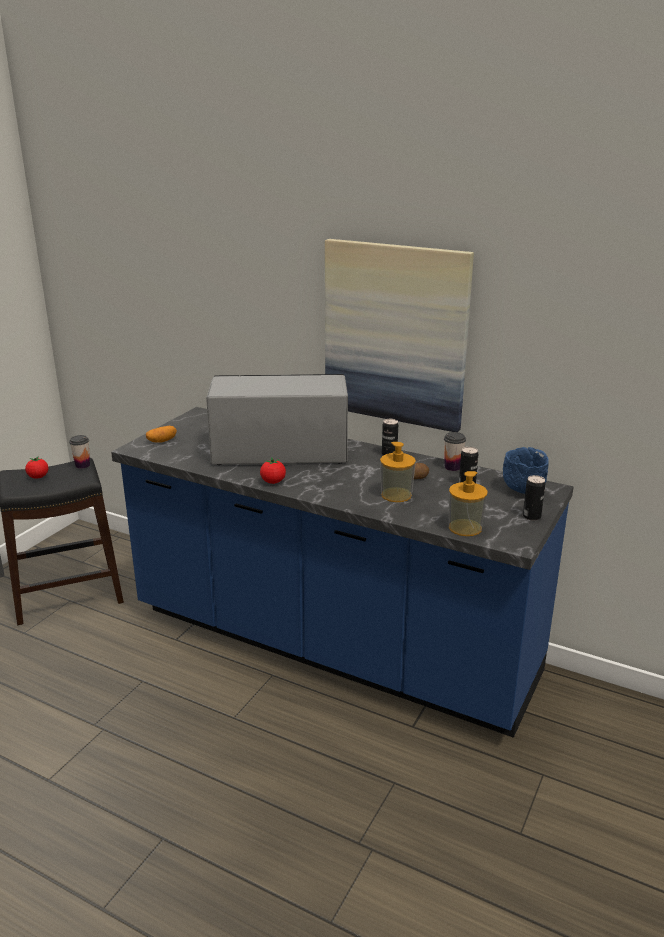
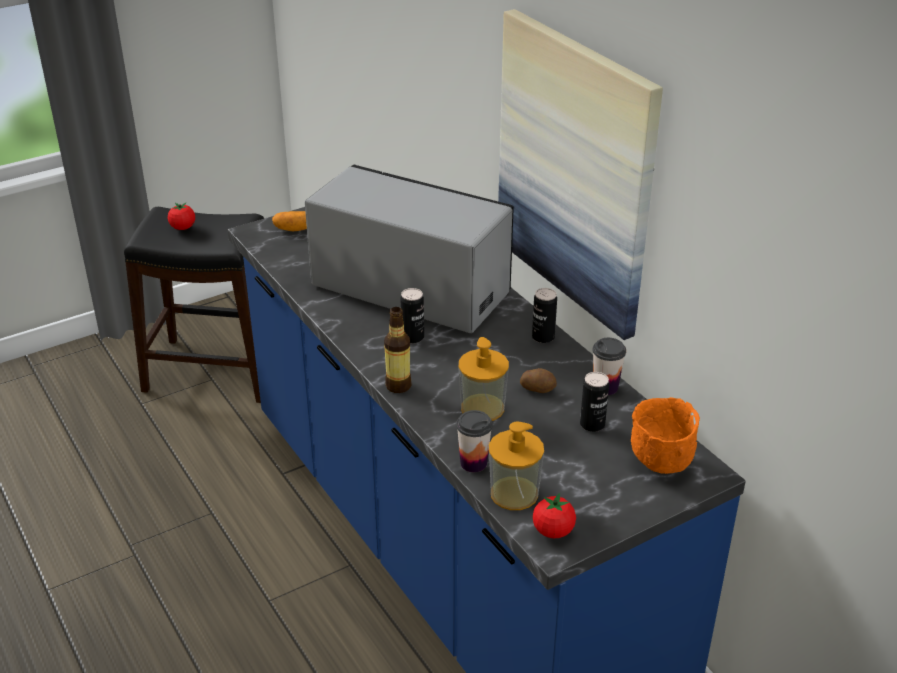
camera: 30 degrees right, 10 degrees up
cup [69,435,90,469] -> cup moved to [456,410,493,472]
tomato [260,458,286,484] -> tomato moved to [532,493,576,538]
blue bowl [503,447,549,494] -> orange bowl [631,397,700,474]
can [523,475,545,520] -> can moved to [401,288,424,343]
none -> bottle [384,307,411,393]

